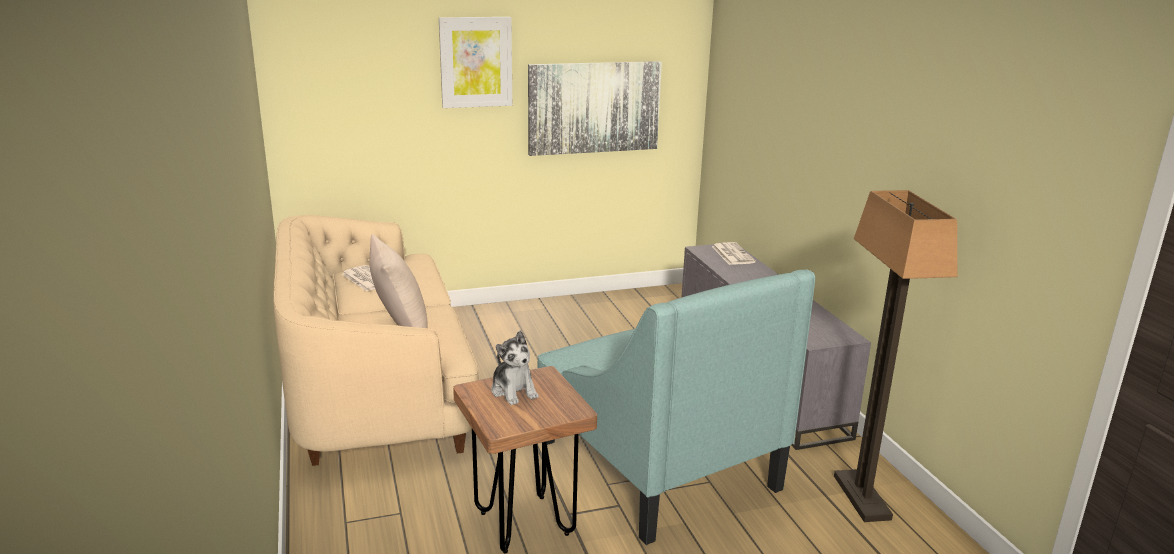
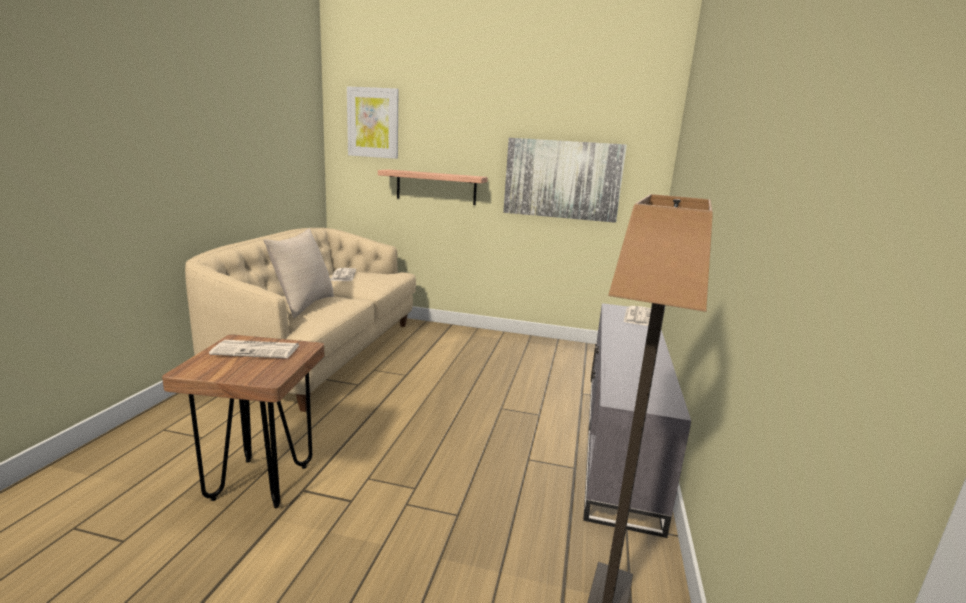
camera: 30 degrees right, 5 degrees down
picture [439,17,512,108] -> picture moved to [347,86,398,159]
plush toy [491,330,539,405] -> newspaper [209,340,299,358]
turquoise armchair [537,269,815,545] -> none
none -> shelf [378,169,488,205]

